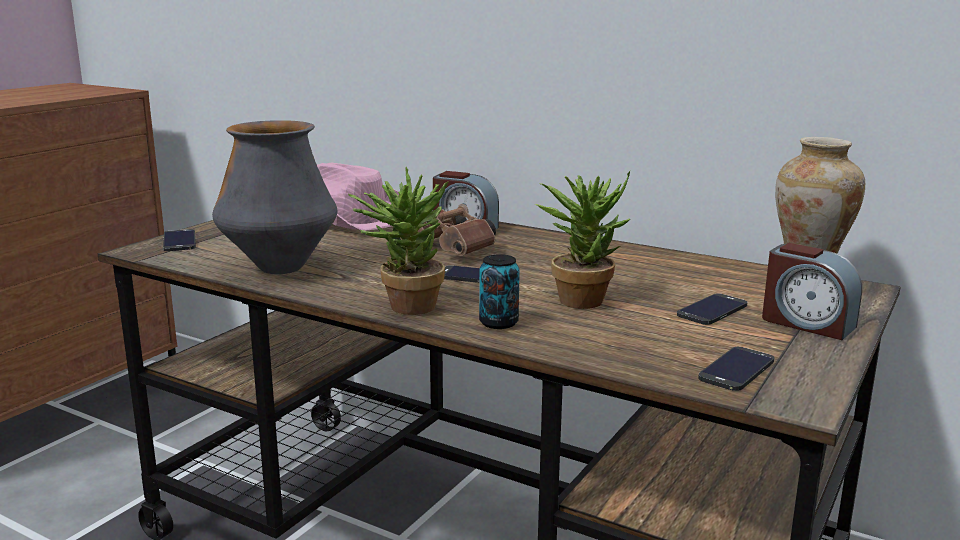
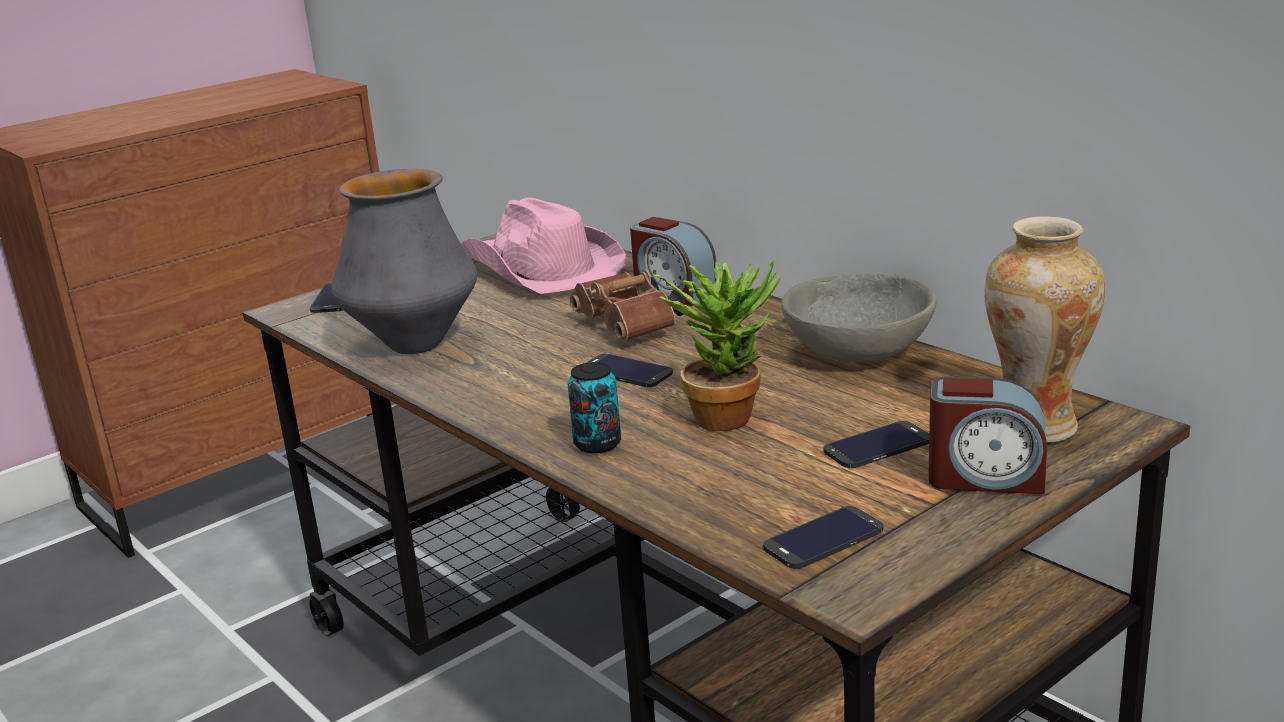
camera: 20 degrees right, 5 degrees up
potted plant [348,167,449,315] -> none
alarm clock [762,243,862,340] -> alarm clock turned 45 degrees counterclockwise [928,377,1047,494]
none -> grey bowl [781,273,937,362]

